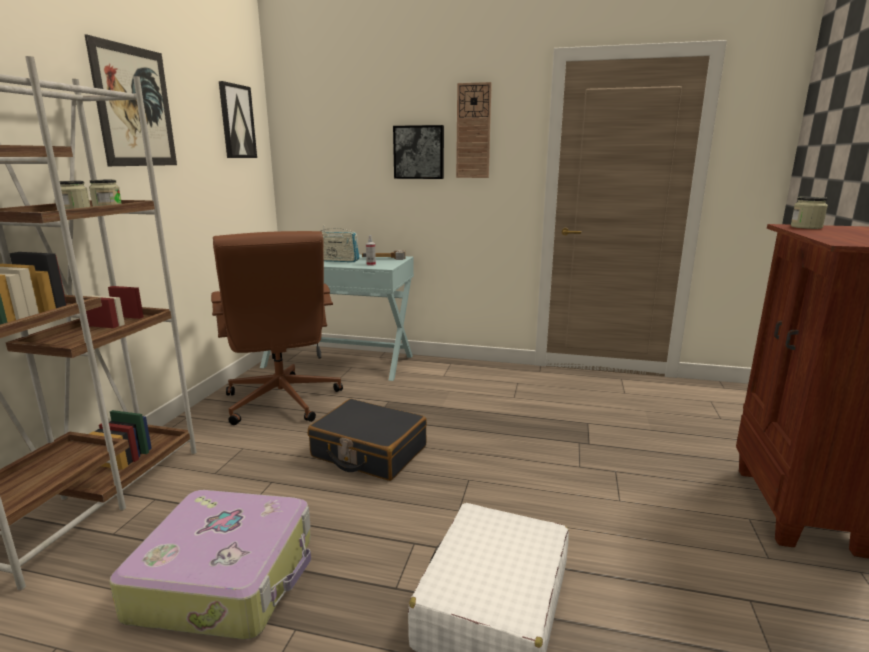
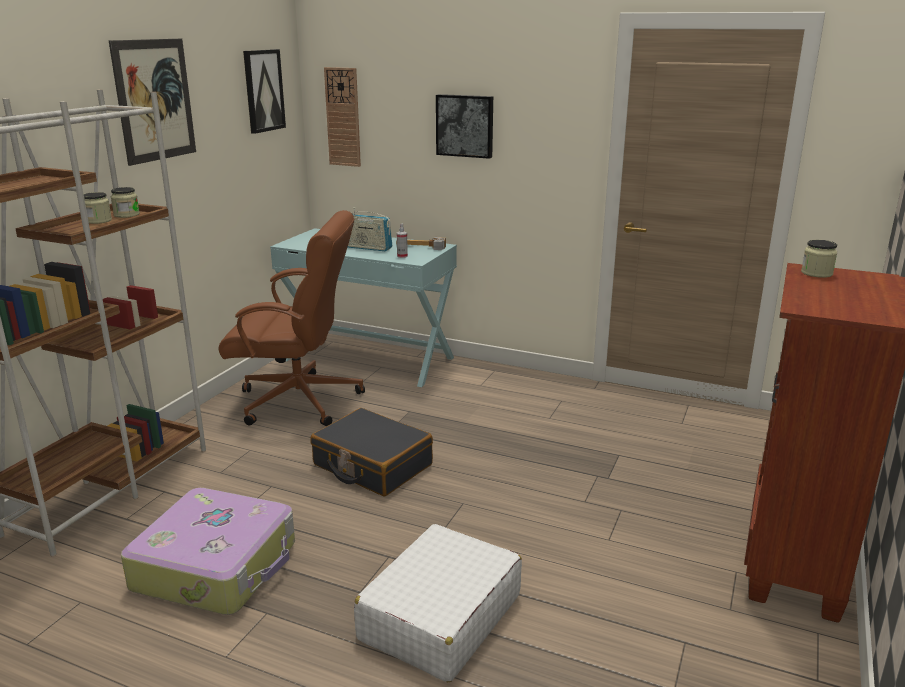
camera: 10 degrees right, 5 degrees up
brown office chair [211,231,343,425] -> brown office chair turned 75 degrees counterclockwise [219,210,365,426]
wall clock [456,82,492,178] -> wall clock moved to [324,67,361,167]

